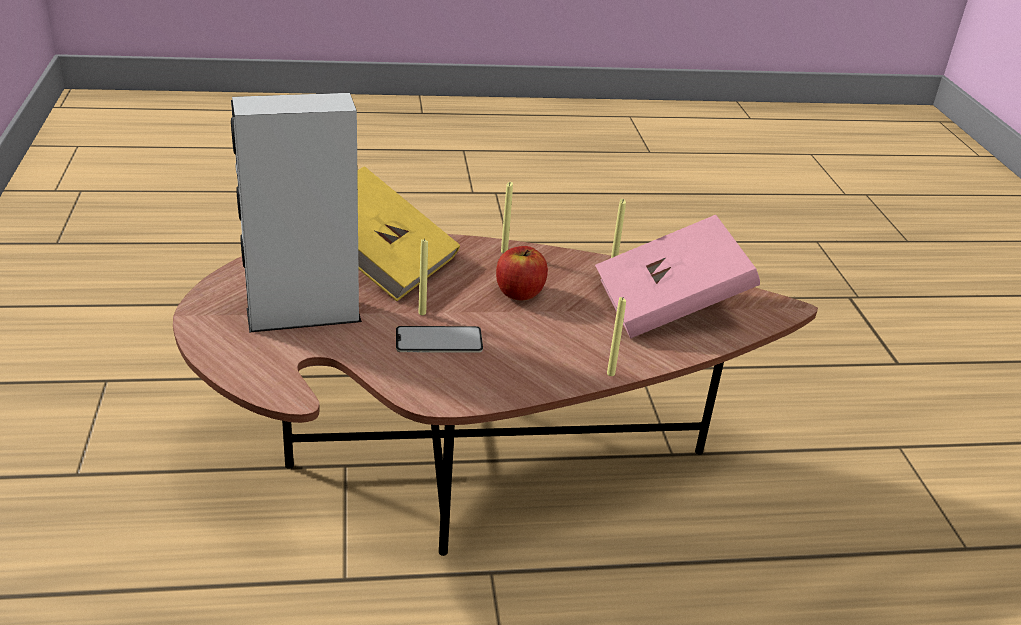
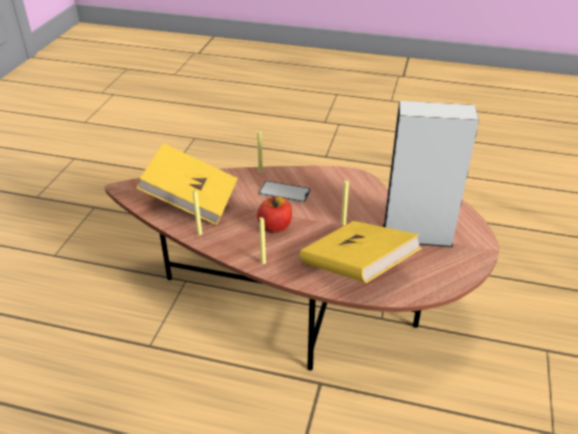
camera: 155 degrees left, 5 degrees up
phone [396,326,483,353] -> phone moved to [259,181,311,203]
pink book [595,215,760,338] -> yellow book [137,143,238,225]

